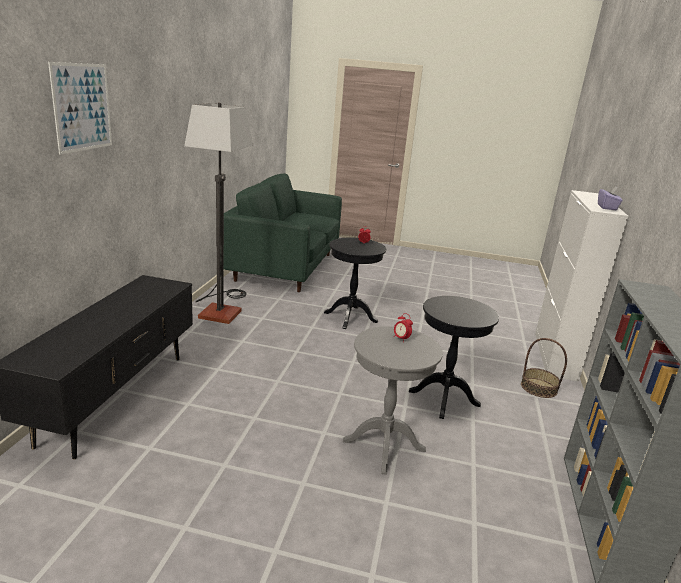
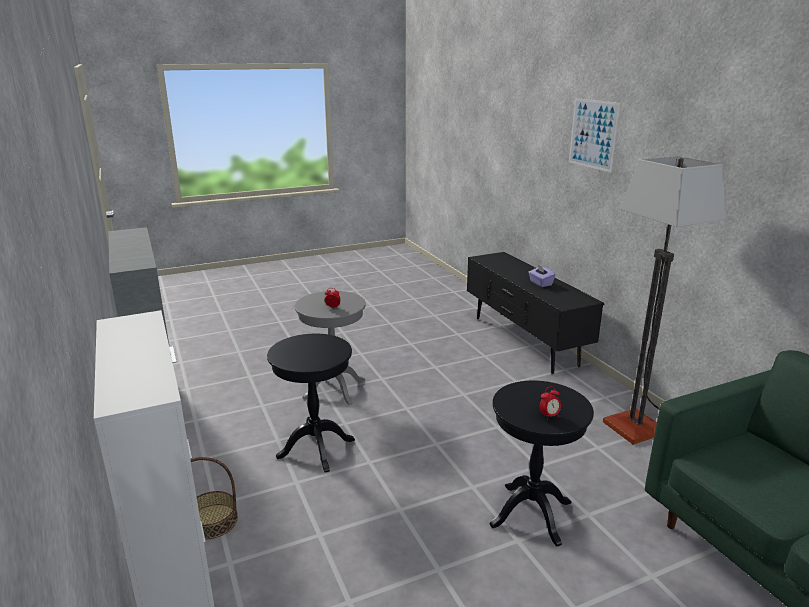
camera: 145 degrees right, 0 degrees up
purple tissue box [598,186,623,210] -> purple tissue box moved to [528,264,555,287]

